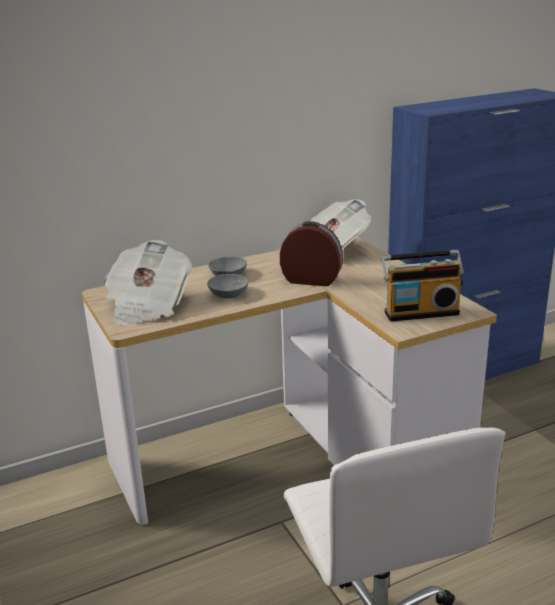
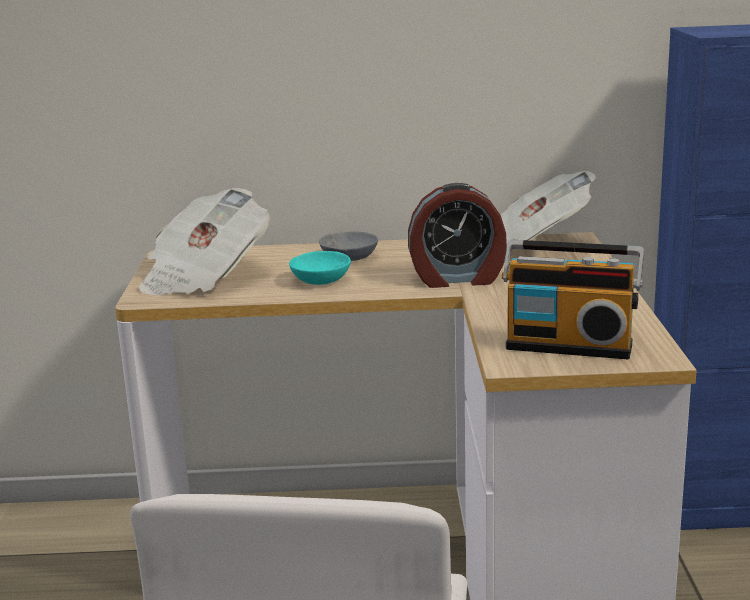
camera: 25 degrees right, 5 degrees down
grey bowl [207,274,248,299] -> turquoise bowl [289,251,351,285]
alarm clock [280,221,343,286] -> alarm clock turned 135 degrees clockwise [408,183,507,288]

